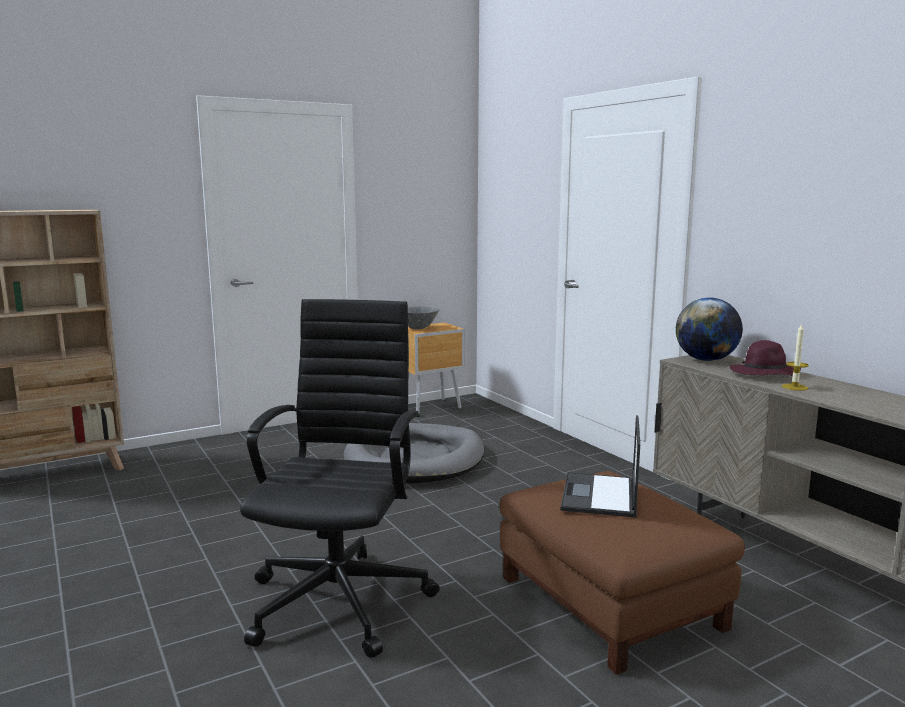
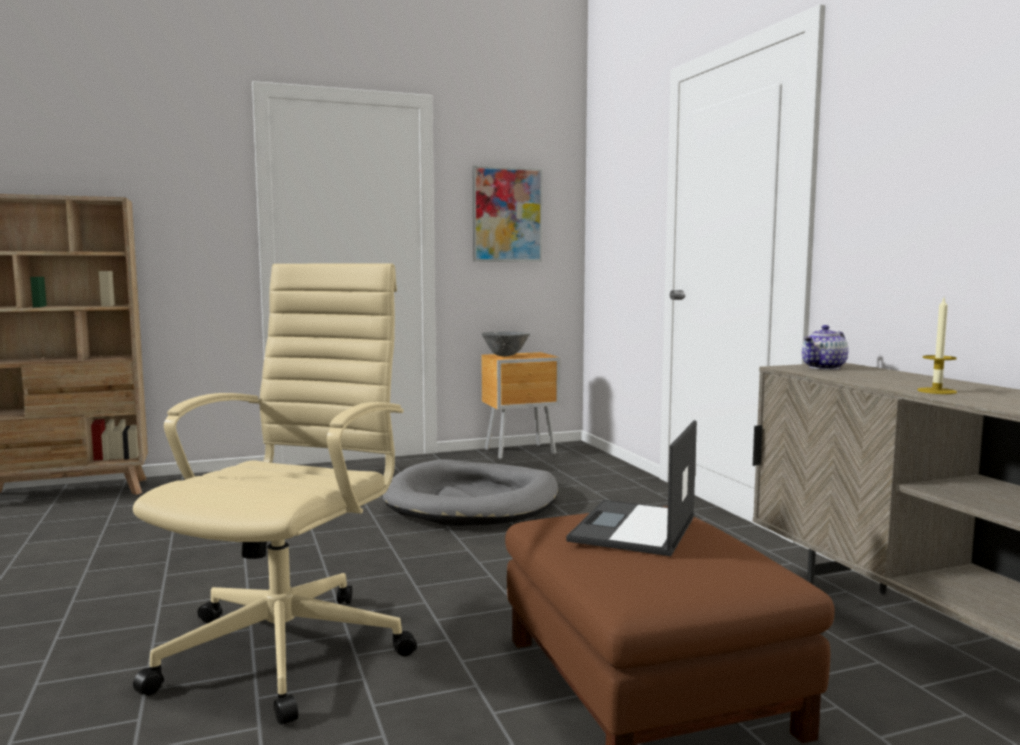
camera: 10 degrees right, 5 degrees down
black office chair [240,299,440,658] -> beige office chair [133,263,417,725]
globe [676,298,743,361] -> teapot [802,325,848,370]
purple hat [730,340,801,377] -> none
none -> picture [473,165,543,262]

